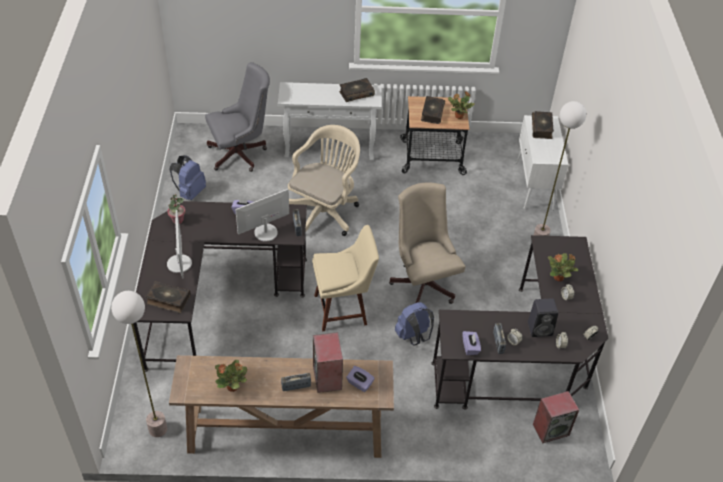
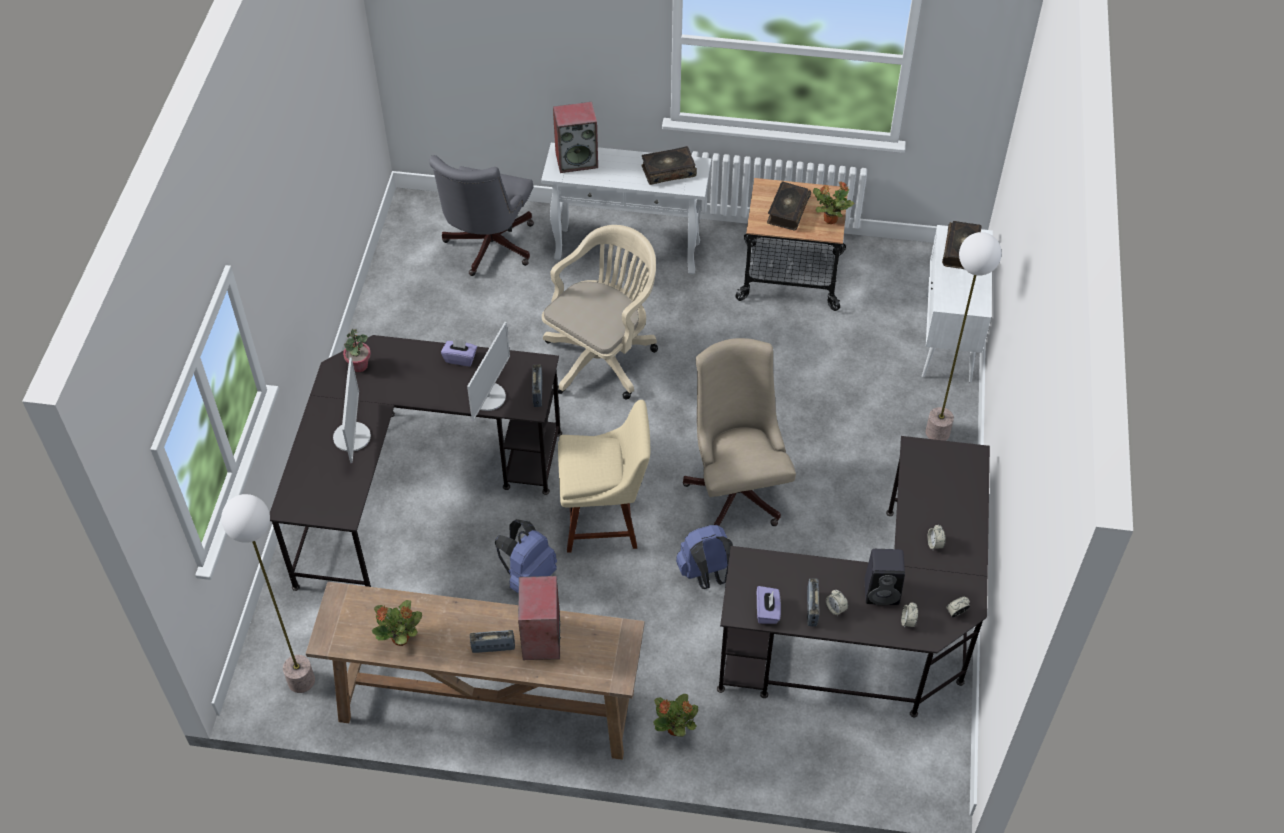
camera: 10 degrees right, 5 degrees up
book [145,281,191,313] -> none
blue backpack [169,155,206,200] -> blue backpack moved to [495,519,557,594]
grey office chair [205,62,270,172] -> grey office chair turned 120 degrees clockwise [429,155,534,276]
monitor [235,189,289,242] -> monitor turned 135 degrees clockwise [467,322,510,421]
purple tissue box [346,366,375,392] -> none
speaker [533,391,579,443] -> speaker moved to [553,102,598,173]
potted plant [548,253,578,281] -> potted plant moved to [653,694,699,737]

